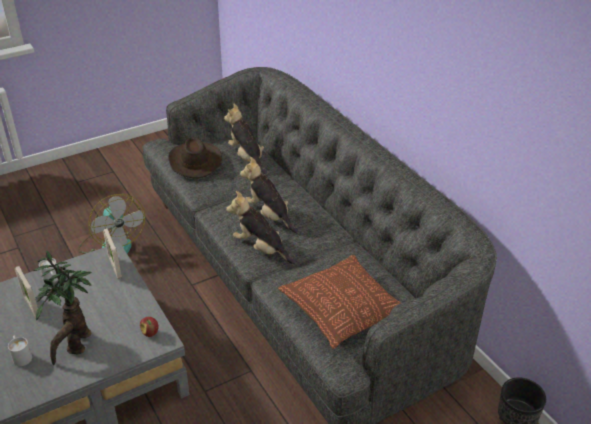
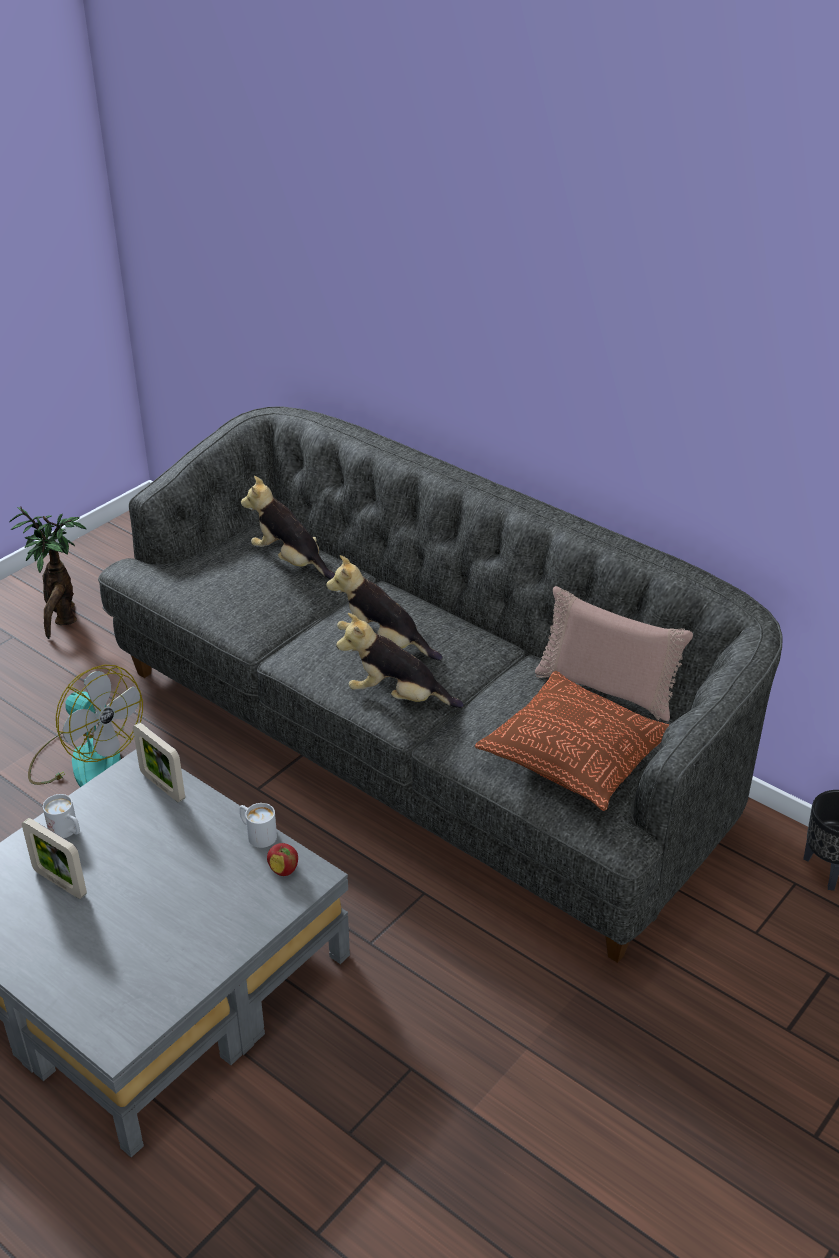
camera: 20 degrees left, 0 degrees up
white mug [8,336,32,366] -> white mug moved to [239,803,277,848]
potted plant [33,251,92,365] -> potted plant moved to [9,506,86,639]
brown hat [168,137,222,178] -> none
none -> beige pillow [535,586,693,721]

